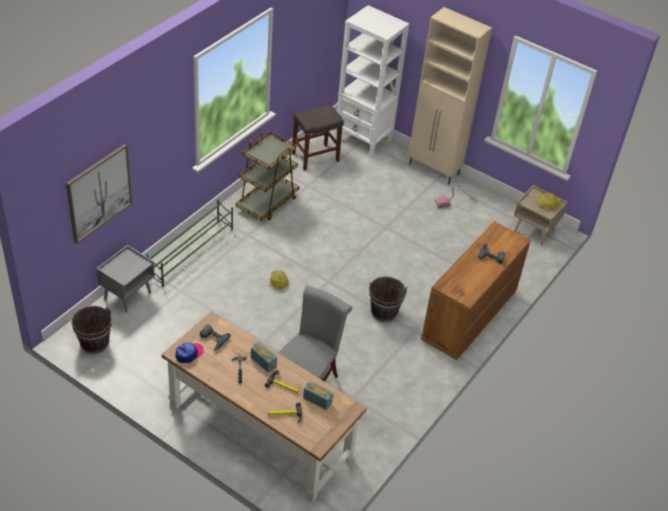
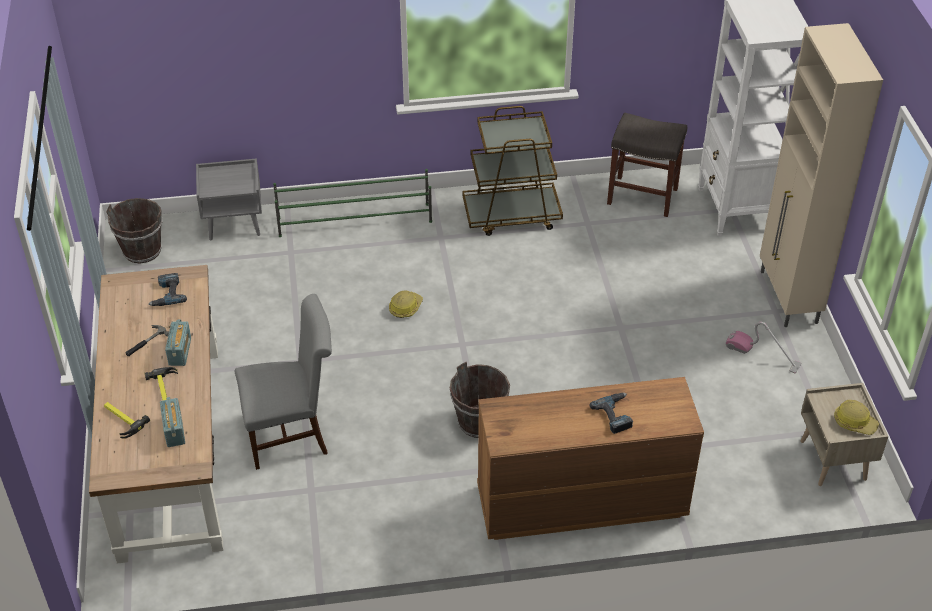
camera: 50 degrees right, 0 degrees up
picture [66,144,132,244] -> none
cap [175,342,204,363] -> none

